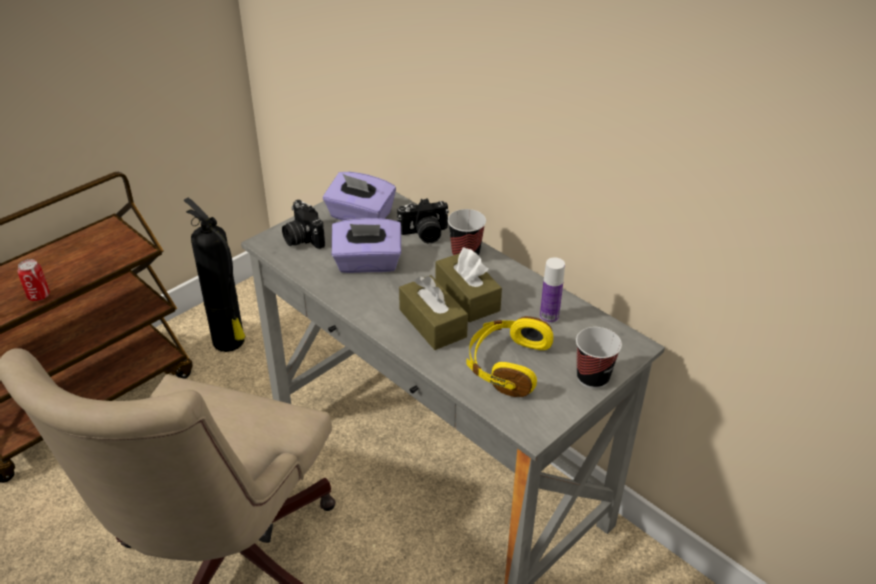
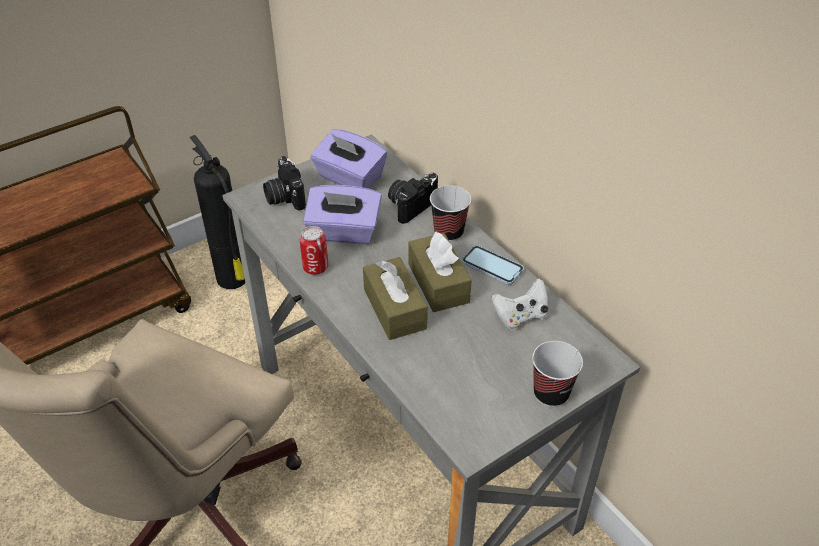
camera: 10 degrees right, 5 degrees up
can [18,259,50,301] -> can moved to [300,226,329,275]
camera [397,198,449,243] -> camera turned 135 degrees clockwise [388,173,438,224]
yellow headphones [466,316,553,397] -> none
bottle [540,257,565,324] -> white game controller [491,279,548,330]
none -> phone [462,246,524,285]

